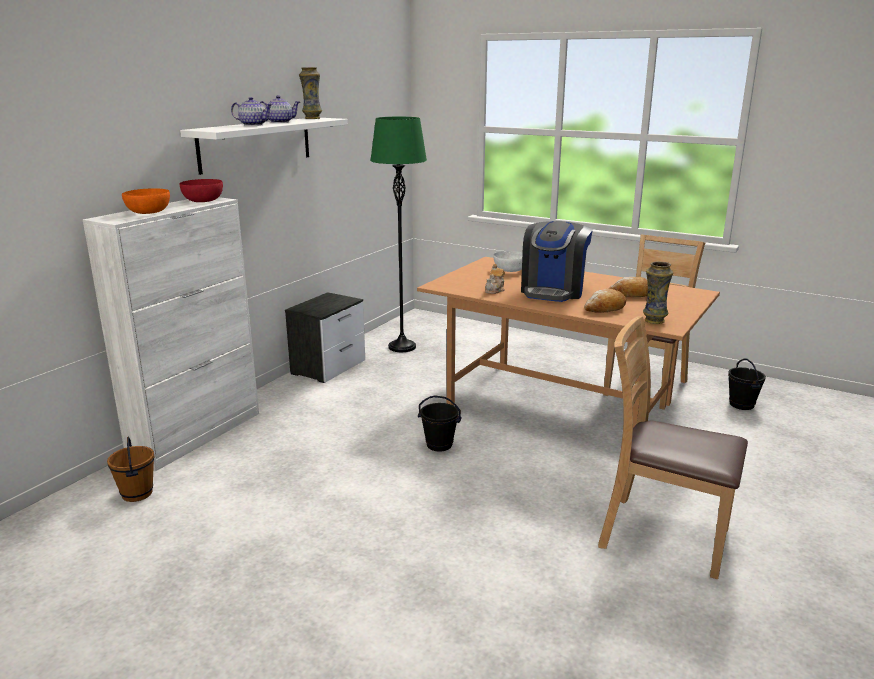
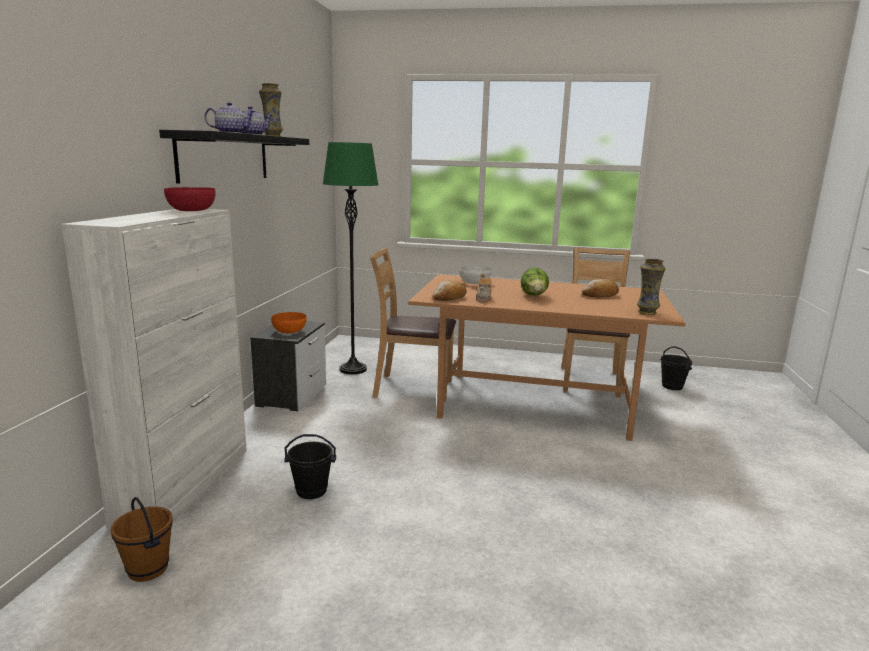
camera: 20 degrees left, 5 degrees down
orange bowl [122,188,170,214] -> orange bowl moved to [271,312,307,333]
white shelf [180,118,348,175] -> black shelf [159,130,309,184]
black bucket [418,395,462,452] -> black bucket moved to [284,434,336,499]
coffee machine [521,221,593,302] -> lettuce [521,267,549,296]
bread [584,289,626,313] -> bread moved to [432,280,467,301]
brown chair [598,316,748,579] -> brown chair moved to [370,248,456,402]

